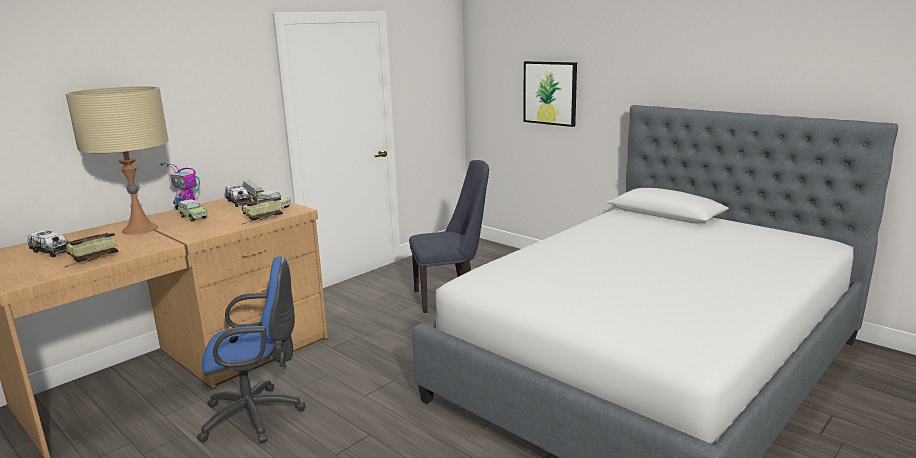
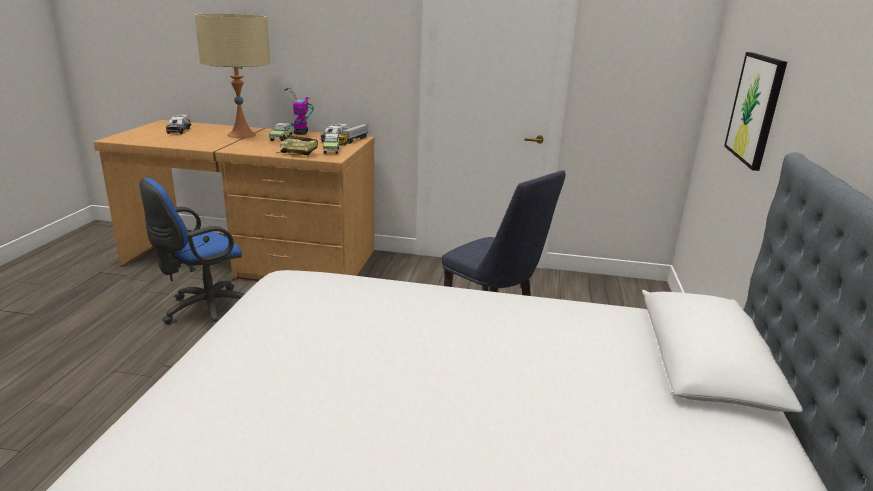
camera: 55 degrees right, 5 degrees up
book [65,233,118,267] -> none
blue office chair [197,257,305,444] -> blue office chair turned 90 degrees clockwise [139,178,245,327]

